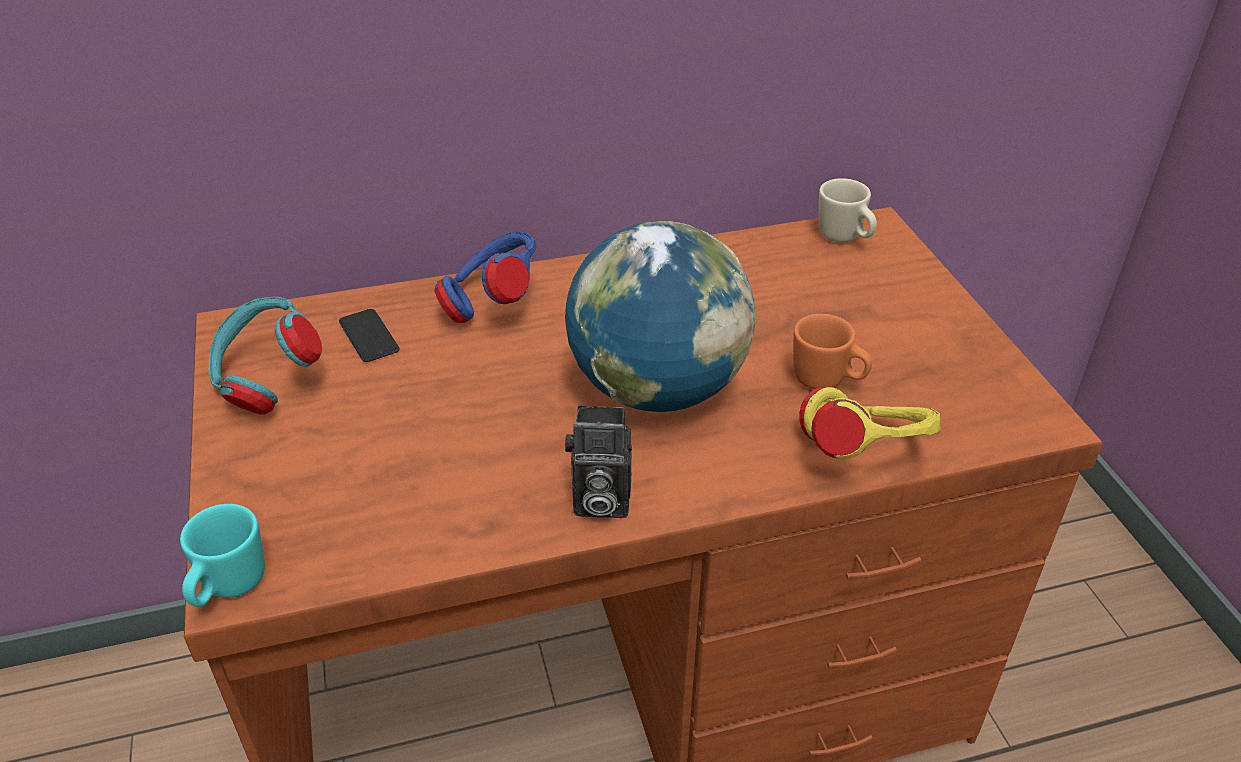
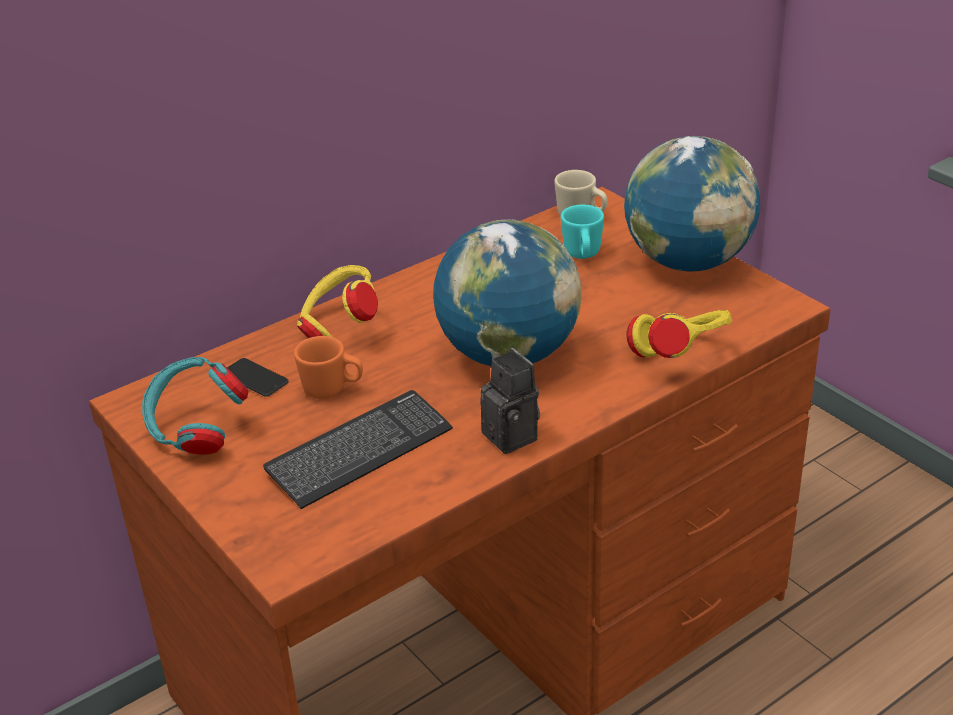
camera: 20 degrees left, 5 degrees down
turquoise mug [180,504,265,607] -> turquoise mug moved to [561,205,604,259]
blue headphones [434,232,537,323] -> yellow headphones [297,265,378,338]
camera [565,405,632,518] -> camera turned 105 degrees counterclockwise [480,348,540,454]
orange mug [793,314,872,389] -> orange mug moved to [294,336,363,399]
none -> keyboard [263,390,453,509]
none -> globe [624,136,760,272]

